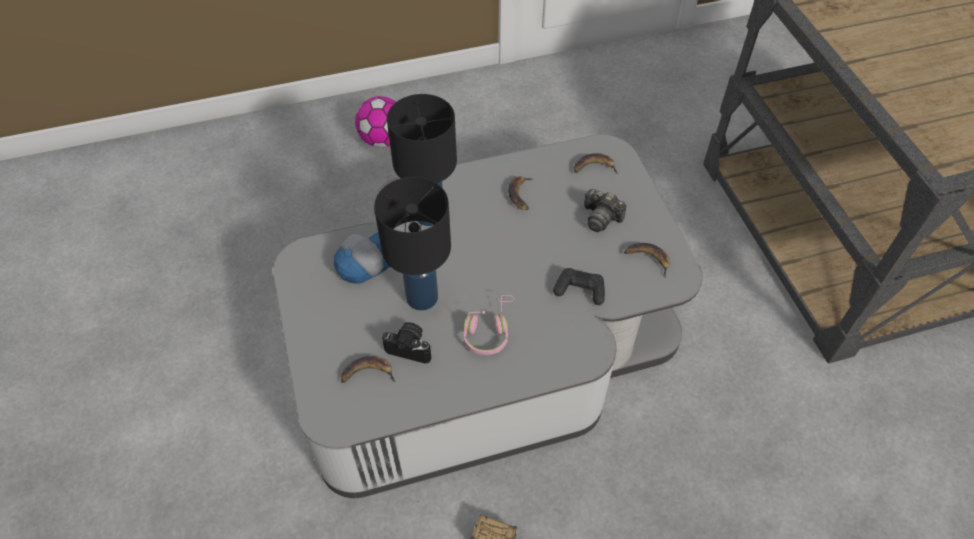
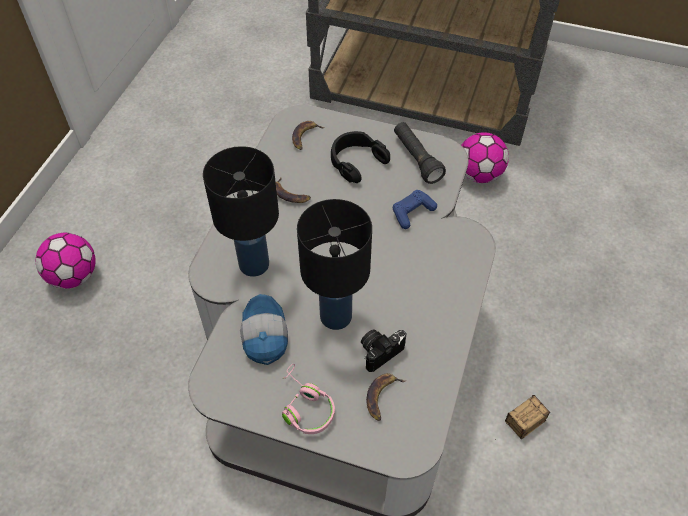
camera: 55 degrees left, 0 degrees up
pink headphones [463,295,514,355] -> pink headphones moved to [282,364,335,434]
black game controller [553,268,605,305] -> blue game controller [393,190,437,229]
camera [584,189,626,232] -> black headphones [331,131,390,183]
banana [624,243,670,277] -> black flashlight [394,122,446,184]
none -> football [461,132,509,183]

